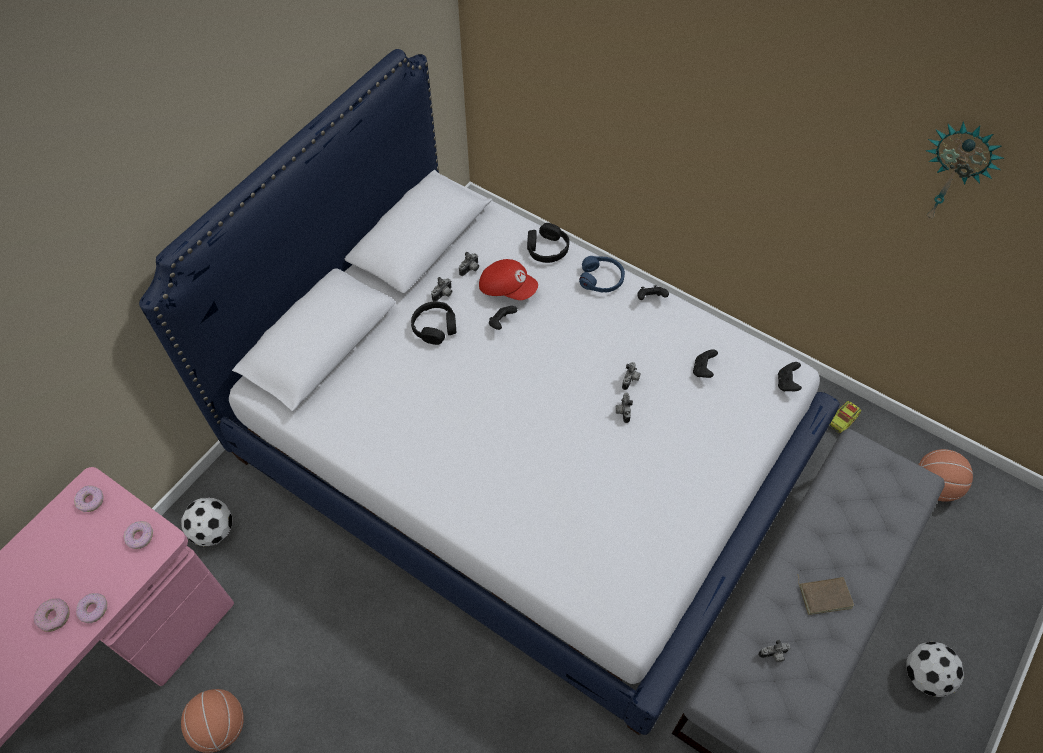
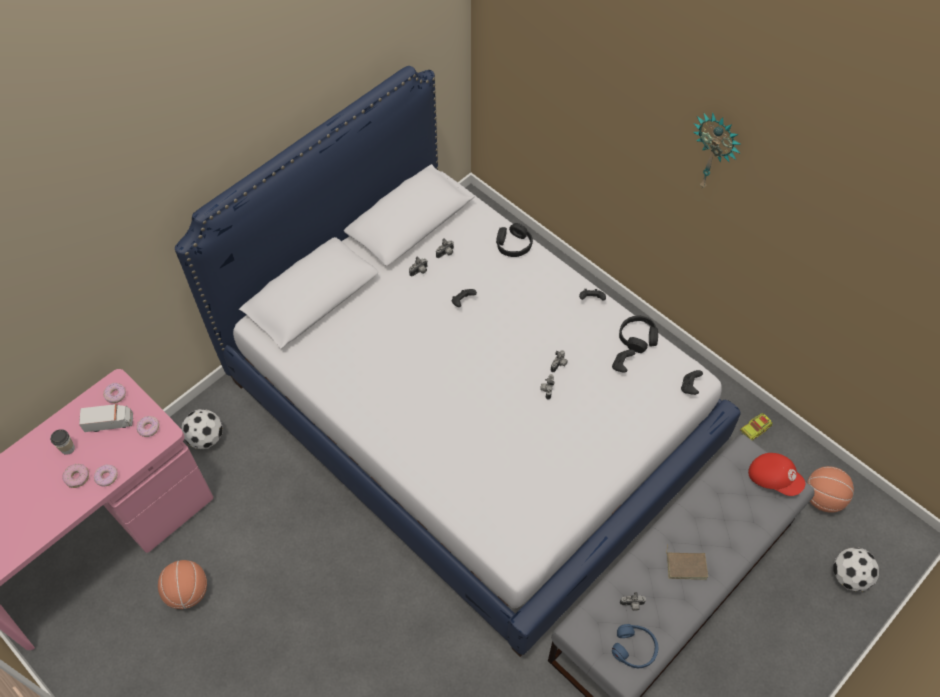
camera: 10 degrees right, 0 degrees up
black headphones [411,301,456,345] -> black headphones moved to [619,316,658,353]
red cap [479,259,538,300] -> red cap moved to [748,453,805,496]
blue headphones [579,256,625,292] -> blue headphones moved to [612,624,658,668]
football [906,642,964,697] -> football moved to [833,547,879,592]
wall clock [926,121,1004,221] -> wall clock moved to [693,112,741,188]
none -> cup [50,429,75,455]
none -> toy truck [79,404,133,432]

